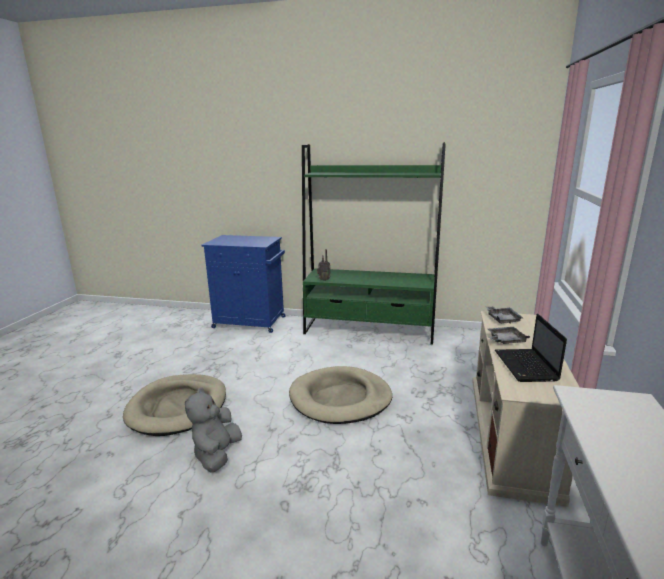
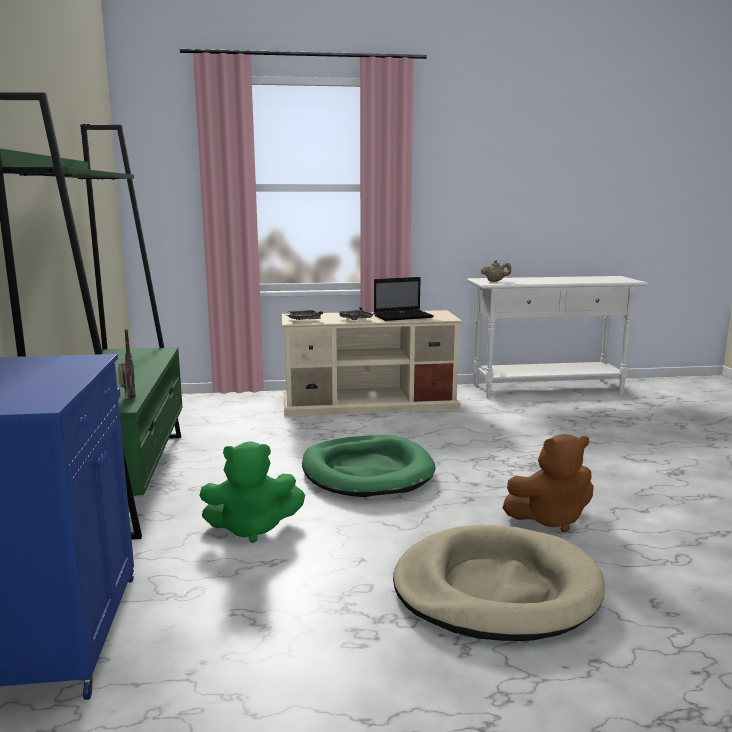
camera: 110 degrees left, 5 degrees down
grey plush toy [185,387,242,472] -> brown plush toy [502,434,594,532]
beige dog bed [289,366,392,424] -> green dog bed [302,435,435,497]
none -> green plush toy [199,441,305,543]
none -> beige teapot [481,260,511,282]

